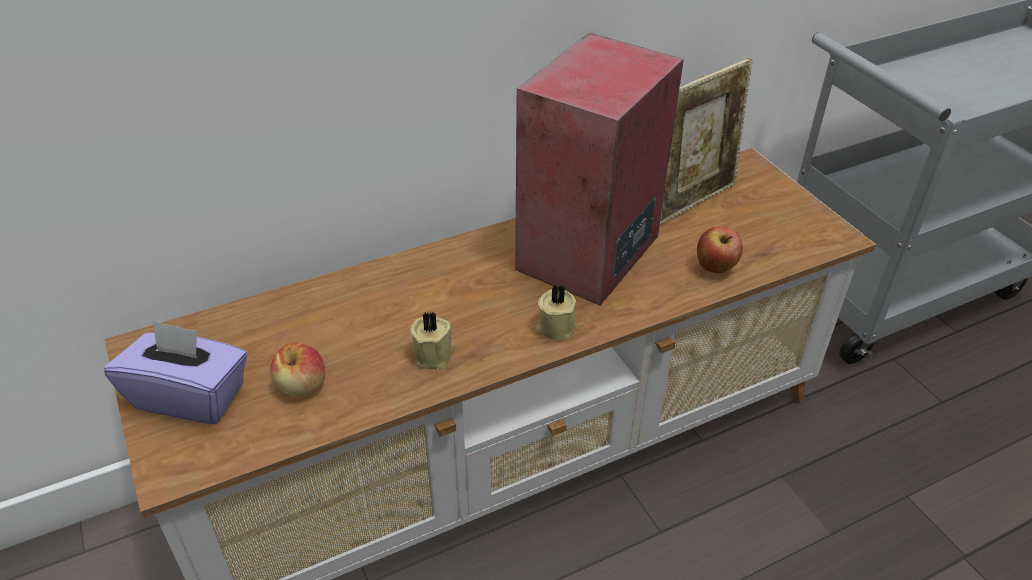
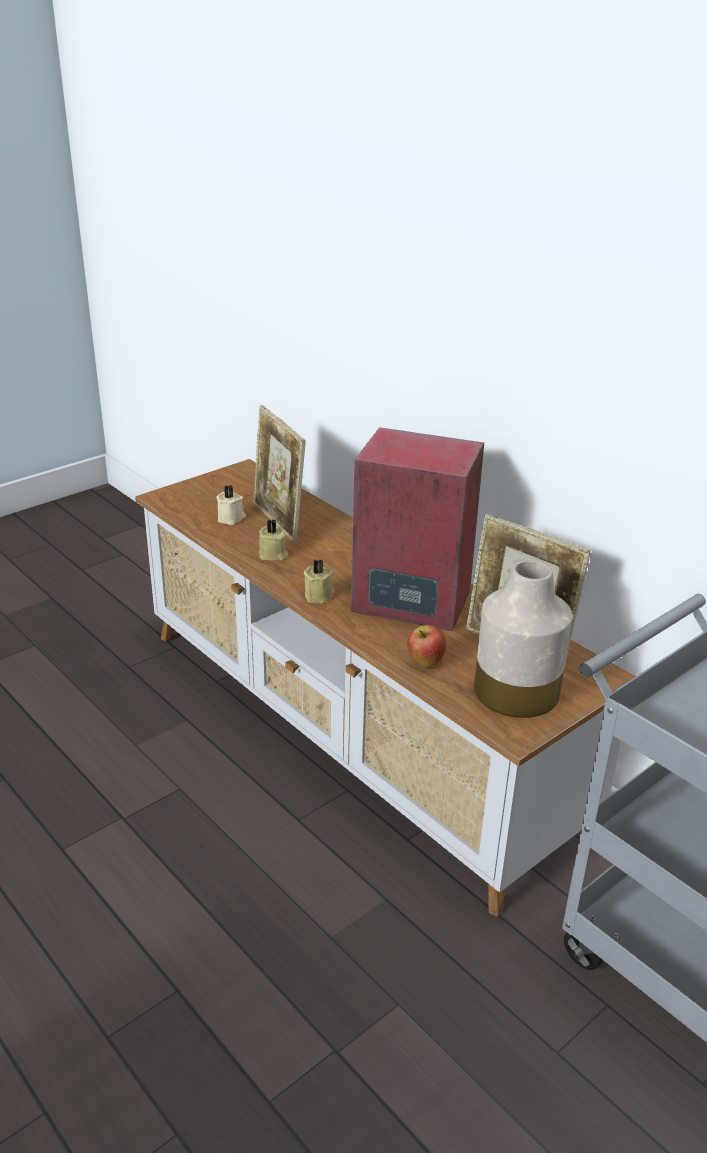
camera: 75 degrees right, 10 degrees down
purple tissue box [104,320,247,424] -> none
apple [270,342,326,397] -> beige candle [216,485,246,525]
none -> picture frame [253,405,306,542]
none -> beige vase [474,560,572,718]

